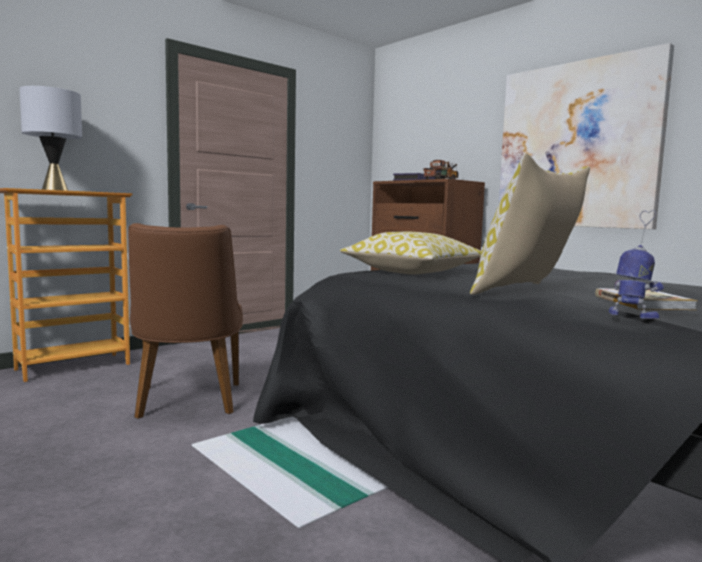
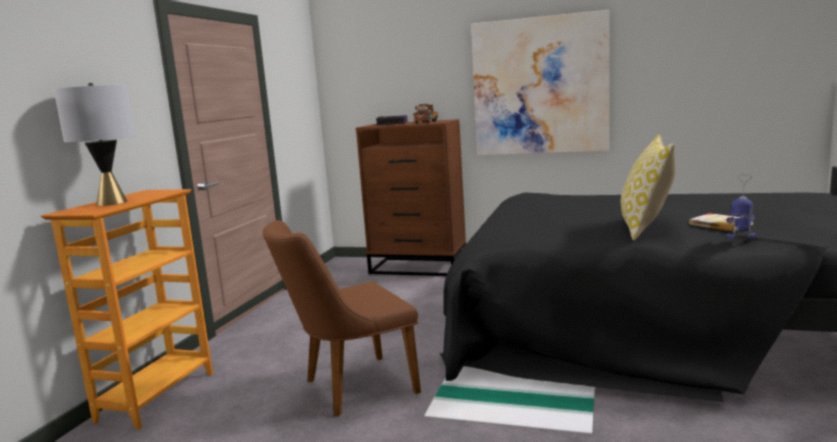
camera: 30 degrees left, 5 degrees up
brown chair [128,223,243,419] -> brown chair turned 105 degrees clockwise [263,220,421,416]
pillow [340,232,482,274] -> none

